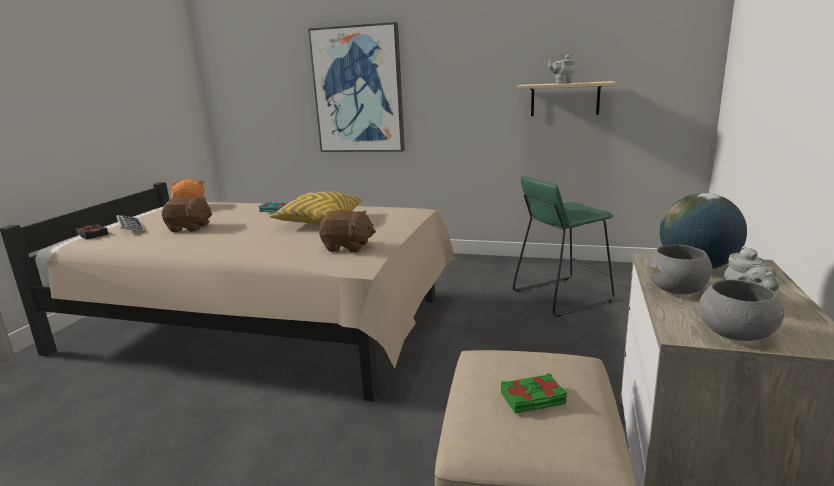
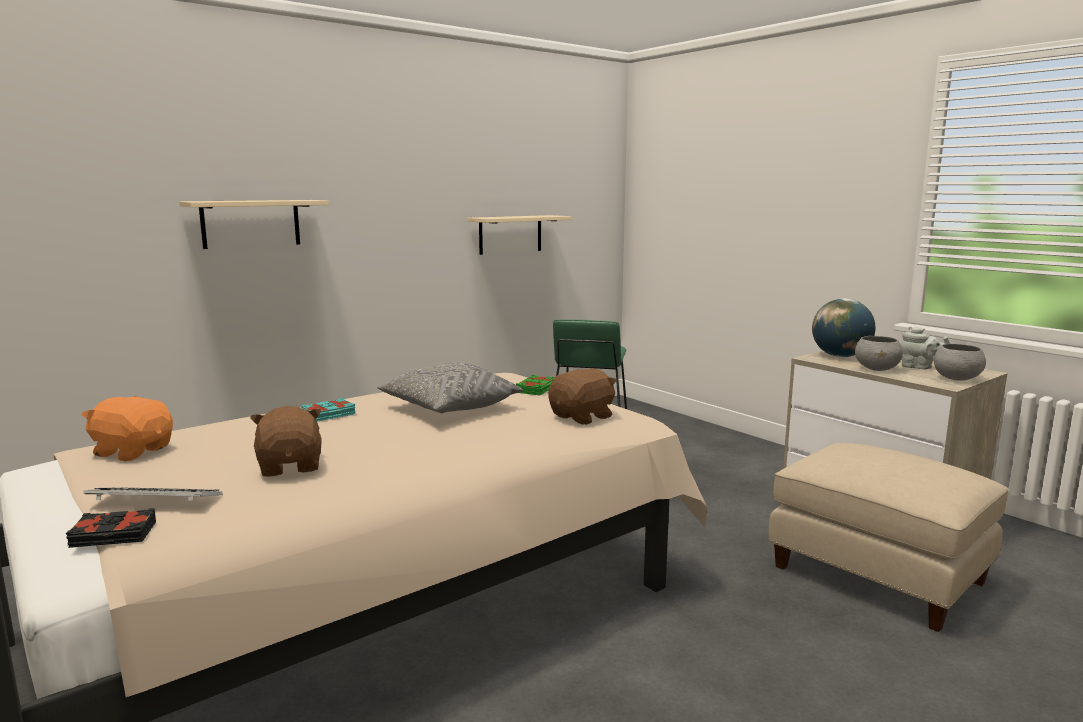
camera: 55 degrees left, 5 degrees down
brown plush toy [162,196,212,232] -> brown plush toy turned 60 degrees counterclockwise [250,406,322,477]
yellow pillow [269,192,362,225] -> grey pillow [377,363,523,413]
picture [308,22,405,152] -> beige shelf [179,200,329,249]
green book [501,373,567,414] -> green book moved to [516,375,555,395]
grey teapot [548,54,576,84] -> none

